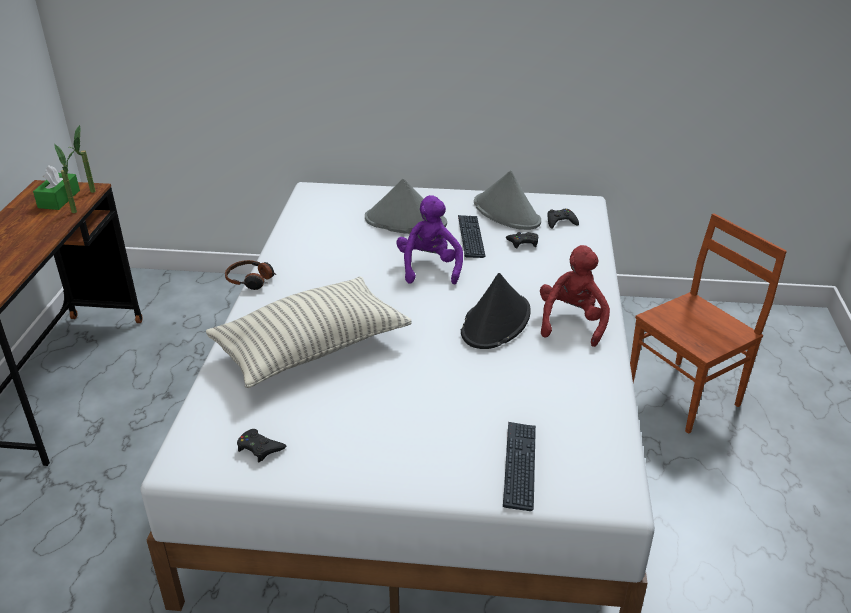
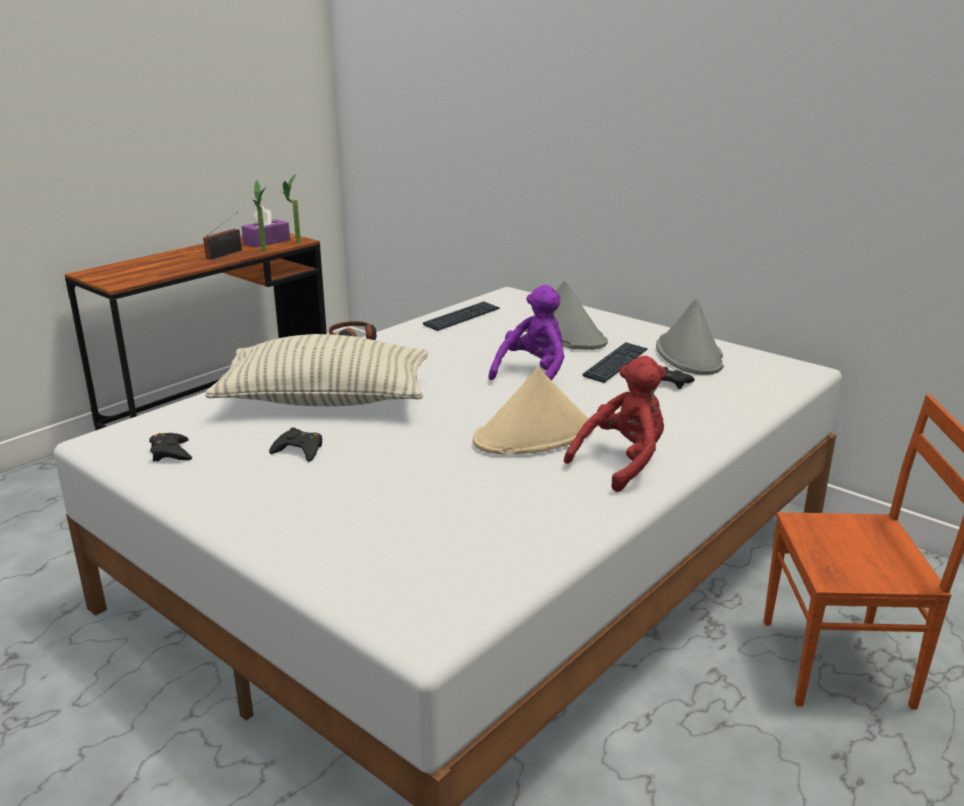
camera: 35 degrees right, 10 degrees down
green tissue box [33,165,80,210] -> purple tissue box [241,206,290,248]
black hat [461,273,530,349] -> beige hat [473,367,594,454]
keyboard [503,422,536,511] -> keyboard moved to [423,301,500,331]
black game controller [547,209,579,229] -> black game controller moved to [269,427,322,462]
none -> radio [203,212,242,260]

